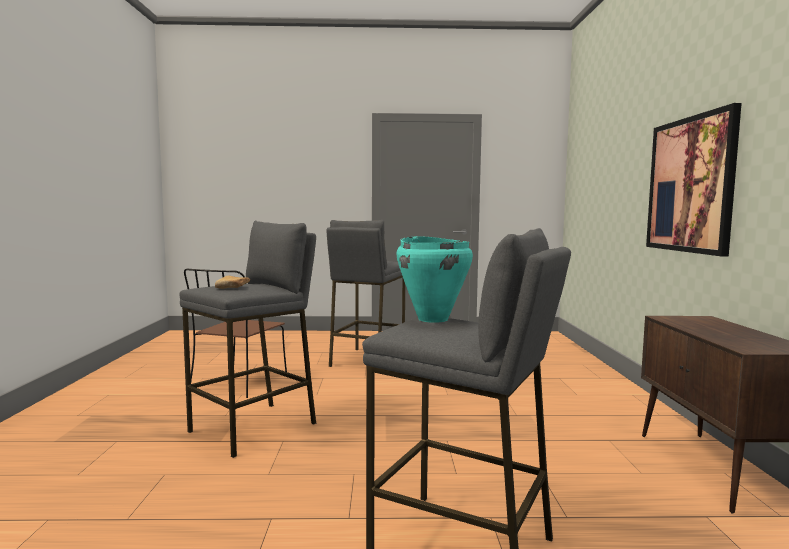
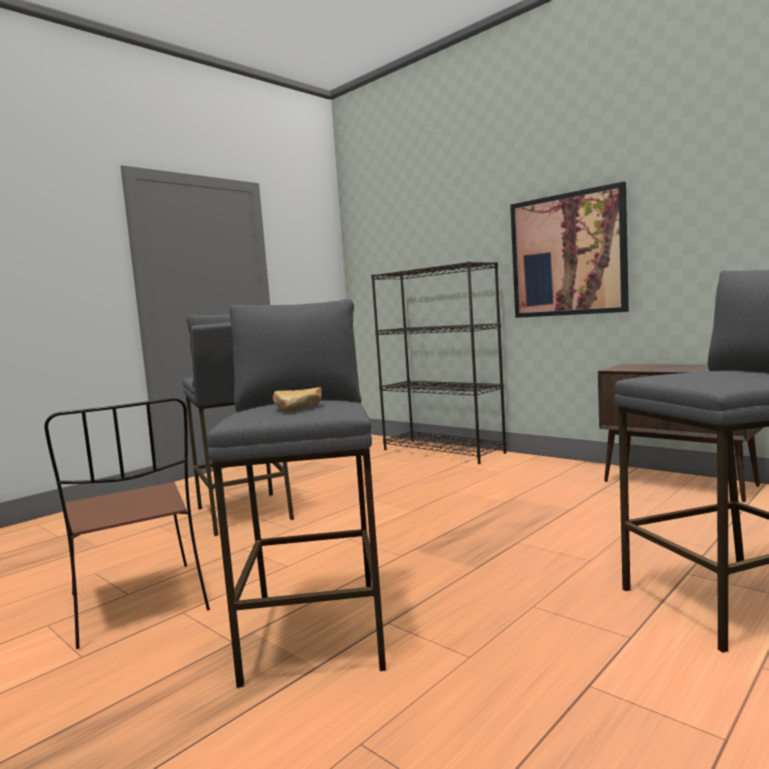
camera: 45 degrees left, 0 degrees up
turquoise cooking pot [396,236,473,323] -> none
none -> black bookcase [371,261,506,464]

